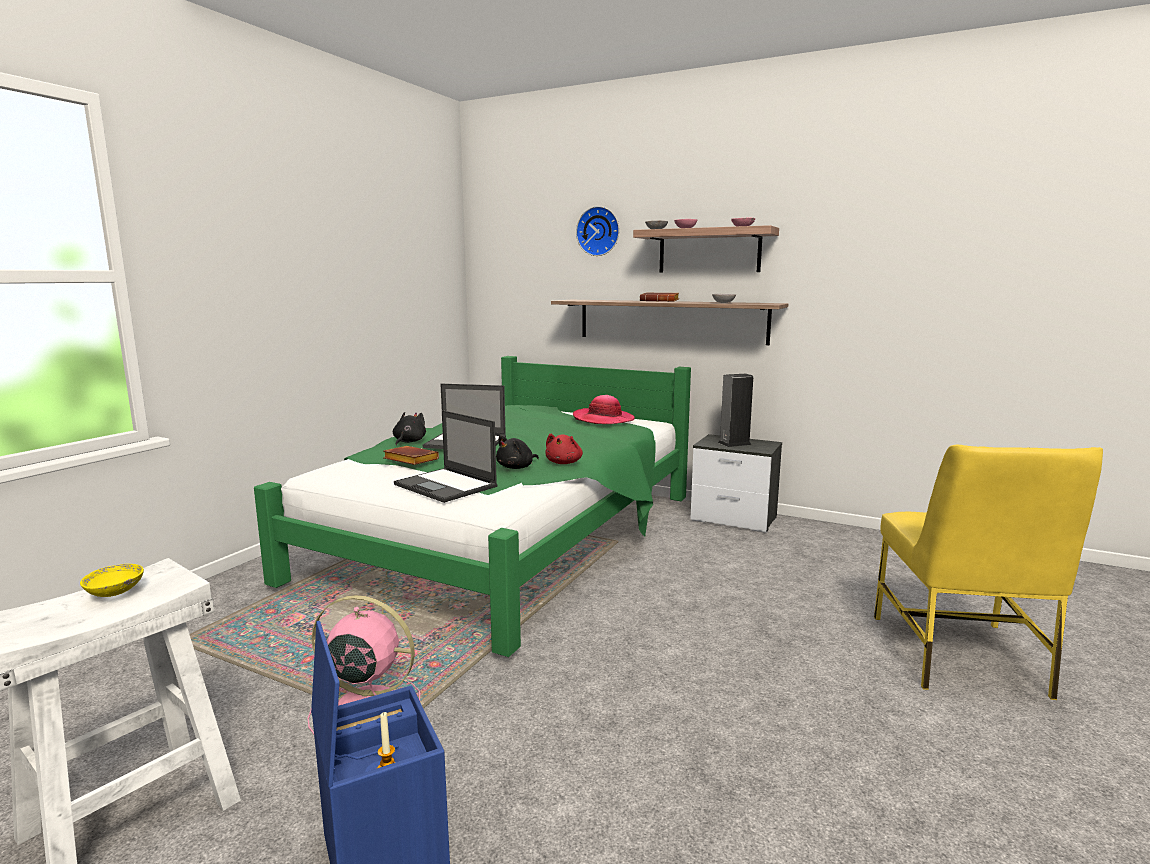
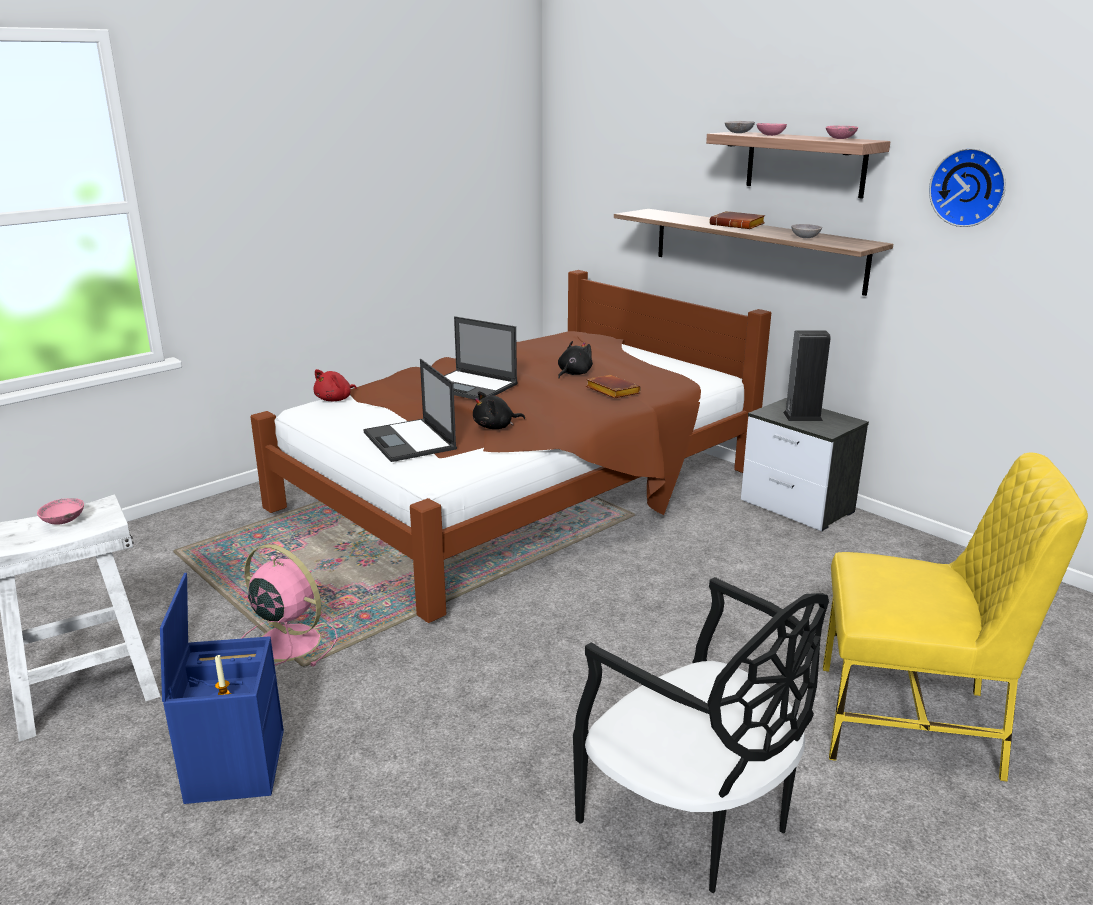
camera: 20 degrees right, 10 degrees up
yellow bowl [80,564,144,597] -> pink bowl [37,498,84,525]
green bed [254,356,691,657] -> brown bed [250,270,771,623]
brown book [383,446,439,465] -> brown book moved to [586,375,641,398]
black plush toy [393,412,426,446] -> black plush toy moved to [558,341,593,378]
red plush toy [546,434,583,464] -> red plush toy moved to [313,369,357,401]
hat [573,395,635,424] -> none
wall clock [576,206,619,256] -> wall clock moved to [929,148,1006,227]
yellow chair [874,445,1103,700] -> yellow chair turned 105 degrees counterclockwise [823,453,1088,782]
none -> black chair [573,577,829,893]

